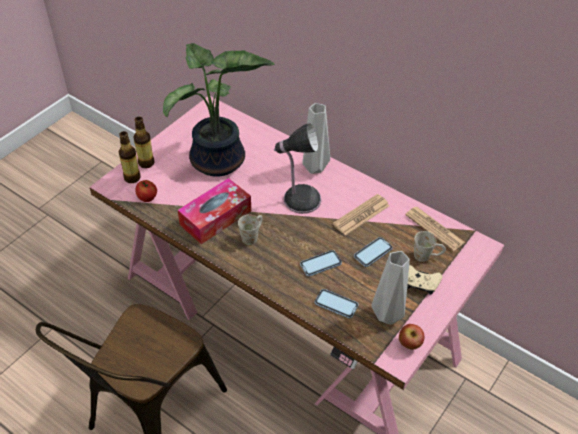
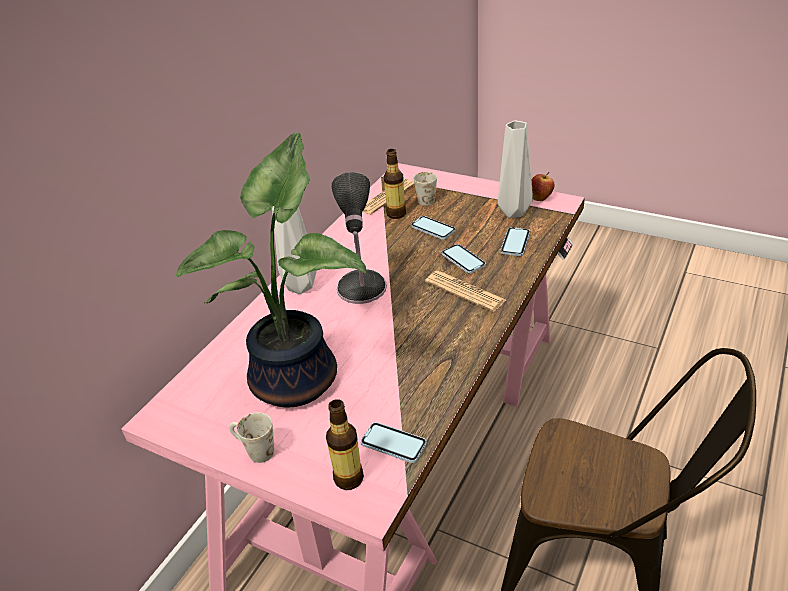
camera: 95 degrees left, 10 degrees down
bottle [134,117,155,168] -> bottle moved to [384,149,406,219]
apple [135,180,157,202] -> phone [361,422,427,463]
tissue box [178,178,251,244] -> none
white mug [238,214,262,245] -> white mug moved to [229,412,274,463]
newspaper [333,194,390,236] -> newspaper moved to [425,271,506,312]
beige game controller [407,265,442,295] -> none

